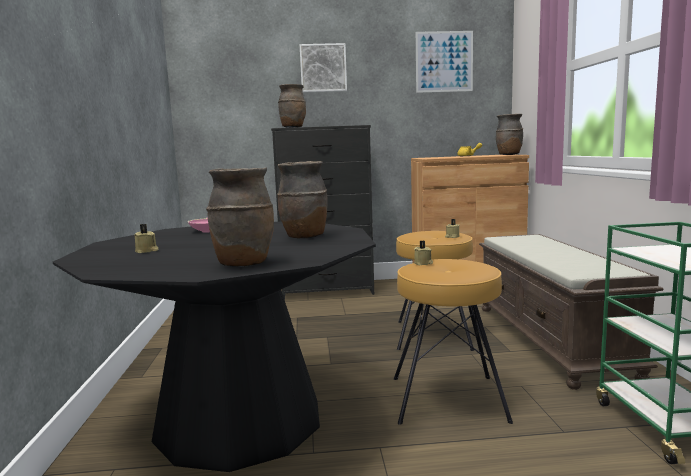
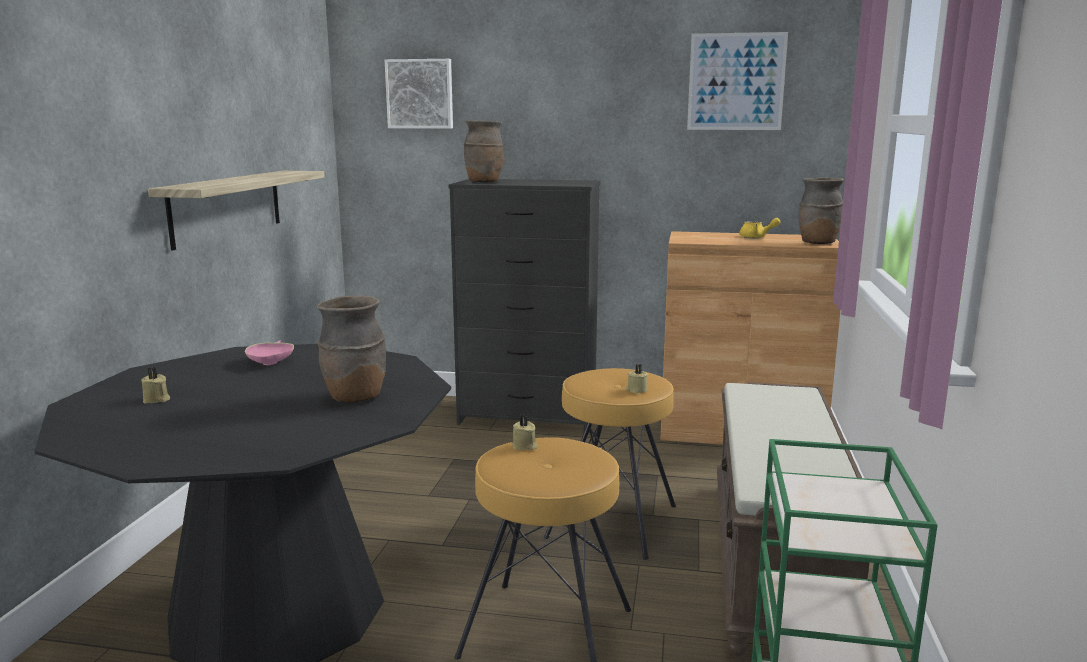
camera: 15 degrees right, 5 degrees up
brown vase [206,168,274,267] -> none
picture [300,43,347,92] -> picture moved to [385,59,453,129]
none -> shelf [148,171,325,250]

